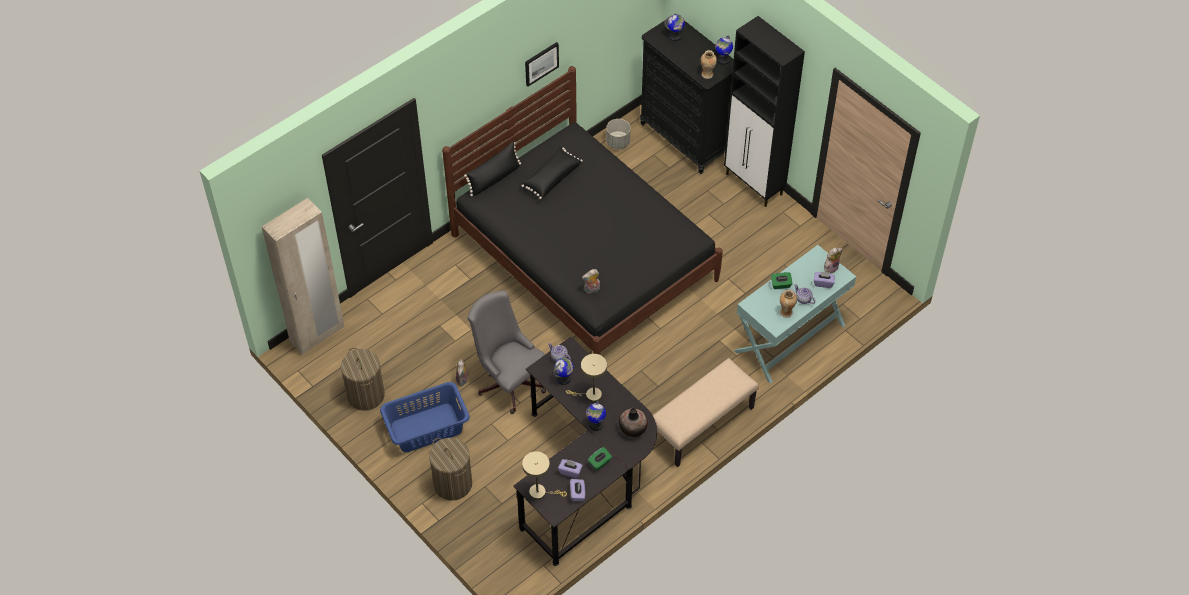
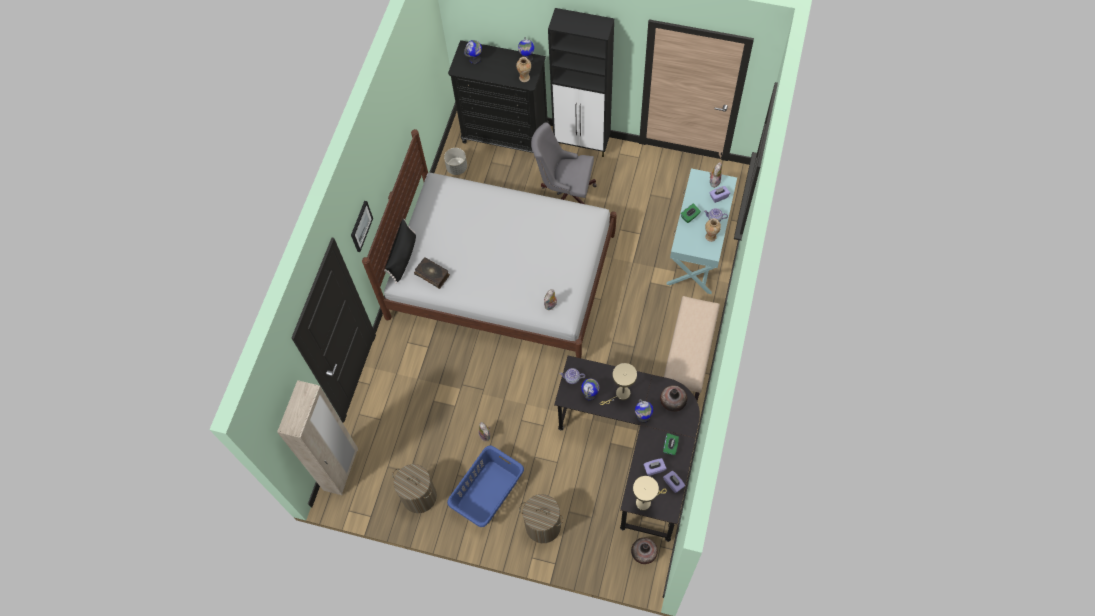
camera: 30 degrees left, 10 degrees up
black bed [442,66,723,355] -> white bed [362,129,617,358]
grey office chair [468,290,546,414] -> grey office chair moved to [531,123,597,204]
black pillow [522,147,583,199] -> none
picture [525,42,559,87] -> picture moved to [351,201,373,252]
none -> book [414,257,450,289]
none -> vase [631,538,658,564]

